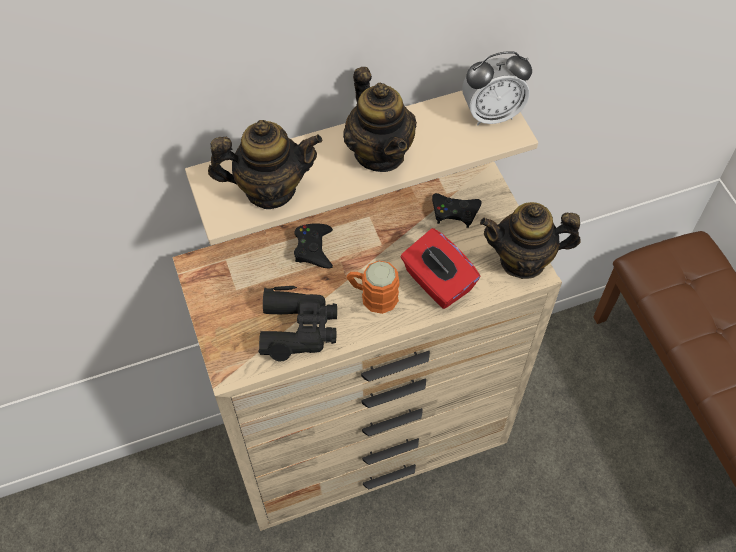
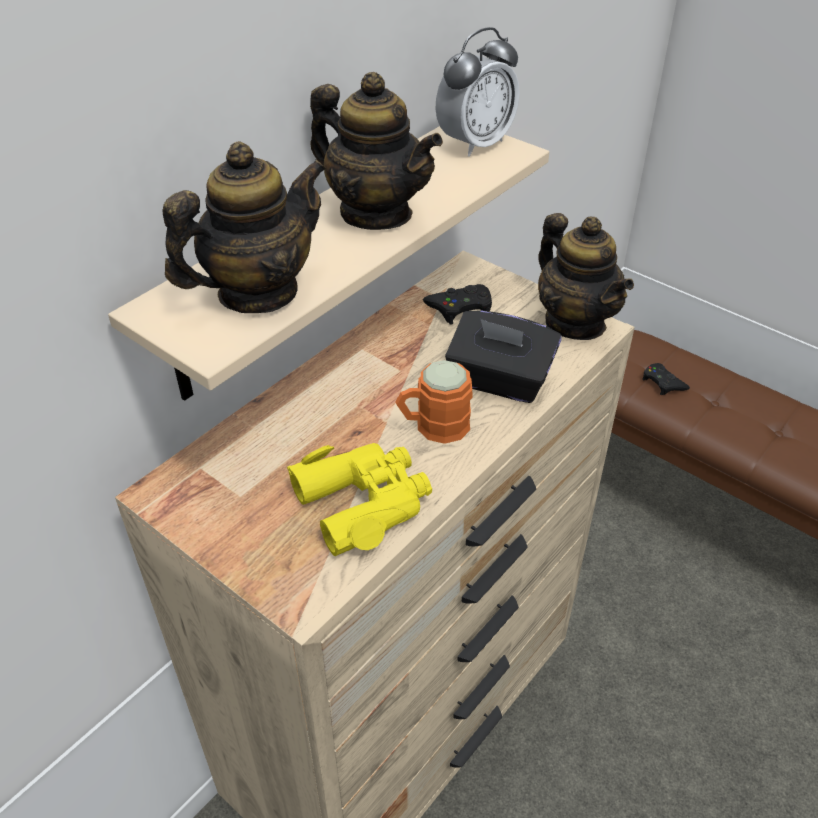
camera: 30 degrees left, 15 degrees down
black binoculars [258,286,337,361] -> yellow binoculars [287,443,432,556]
black game controller [294,223,333,269] -> black game controller moved to [642,363,690,395]
red tissue box [401,228,480,309] -> black tissue box [445,310,561,403]
teapot [480,202,581,279] -> teapot turned 90 degrees counterclockwise [538,213,634,340]

